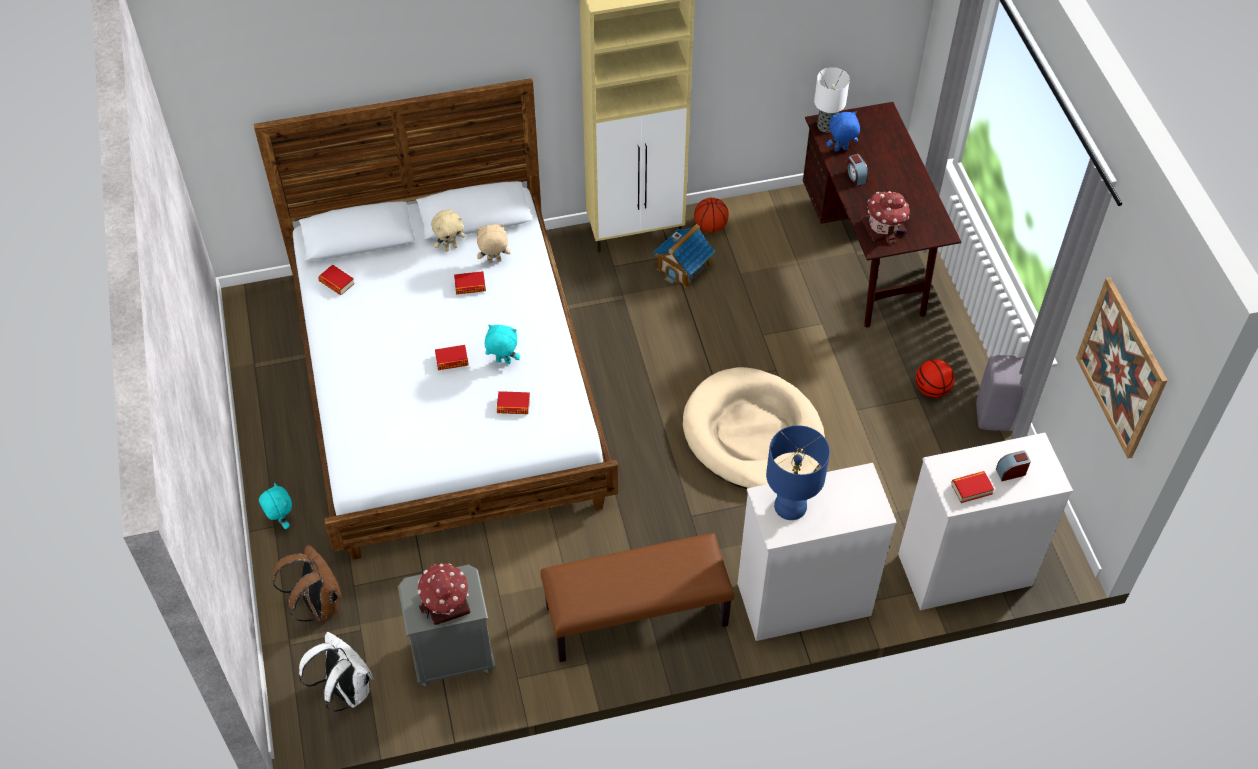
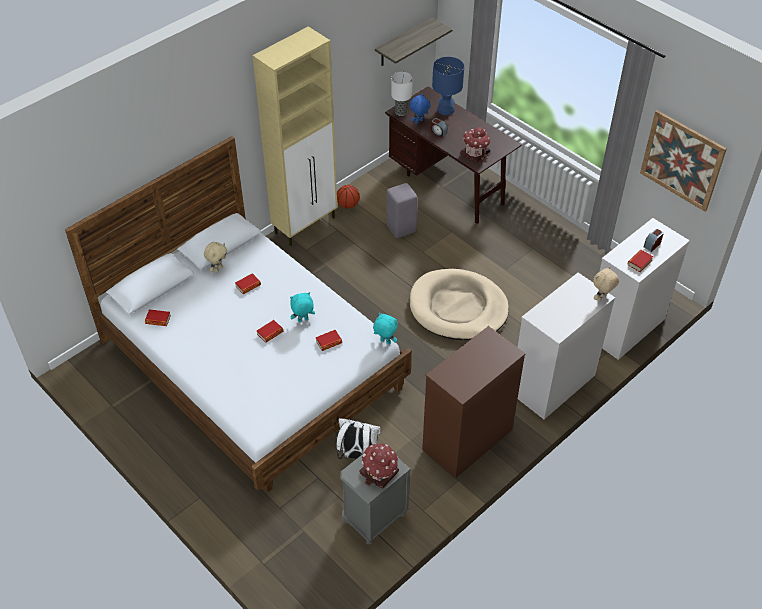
camera: 30 degrees left, 5 degrees down
turquoise plush toy [259,483,292,529] -> turquoise plush toy moved to [373,313,398,344]
brown backpack [273,544,341,622] -> none
white backpack [299,632,374,712] -> white backpack moved to [336,418,381,459]
beige plush toy [476,224,510,264] -> beige plush toy moved to [593,266,619,301]
brown bench [541,533,734,662] -> brown dresser [422,326,526,478]
toy house [653,224,715,288] -> none
blue table lamp [766,425,830,520] -> blue table lamp moved to [432,57,464,115]
basketball [916,360,955,398] -> none
grey stool [976,355,1024,431] -> grey stool moved to [386,183,418,238]
none -> shelf [375,17,453,66]

